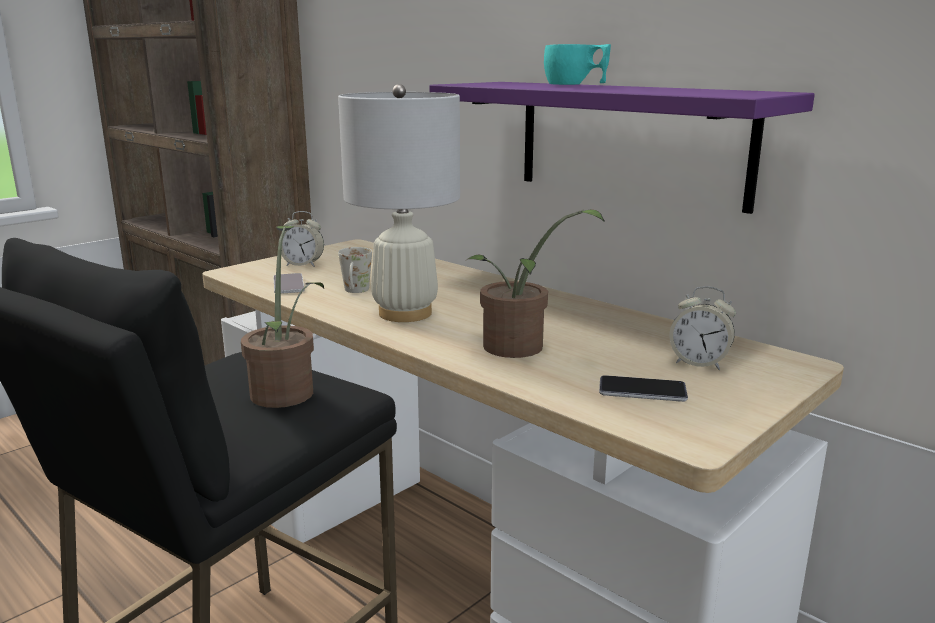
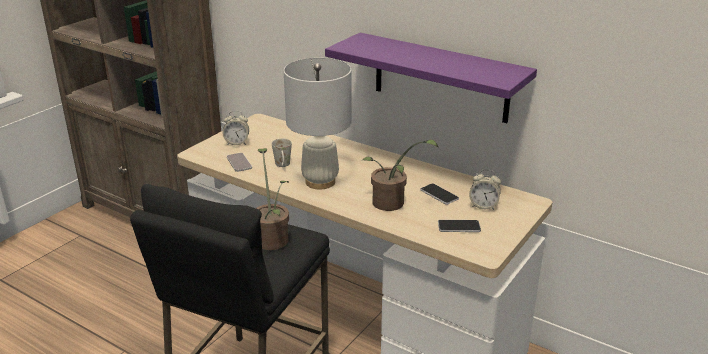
camera: 10 degrees left, 10 degrees up
turquoise cup [544,44,611,85] -> none
none -> phone [420,183,459,205]

